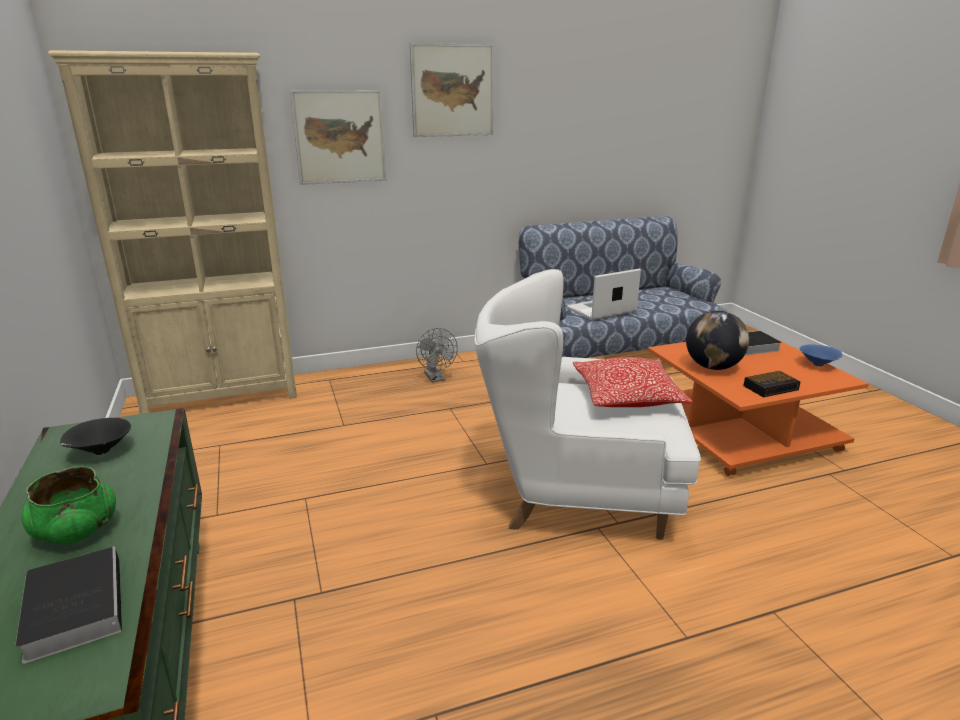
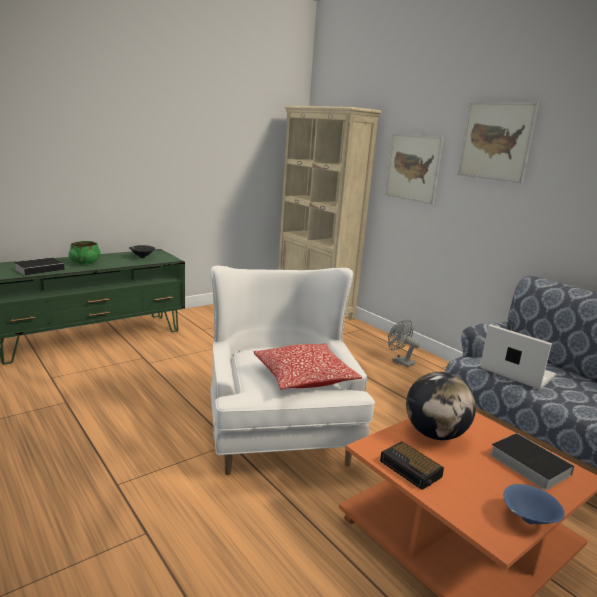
camera: 70 degrees right, 5 degrees down
grey fan [416,328,458,383] -> grey fan turned 90 degrees clockwise [388,320,420,367]

